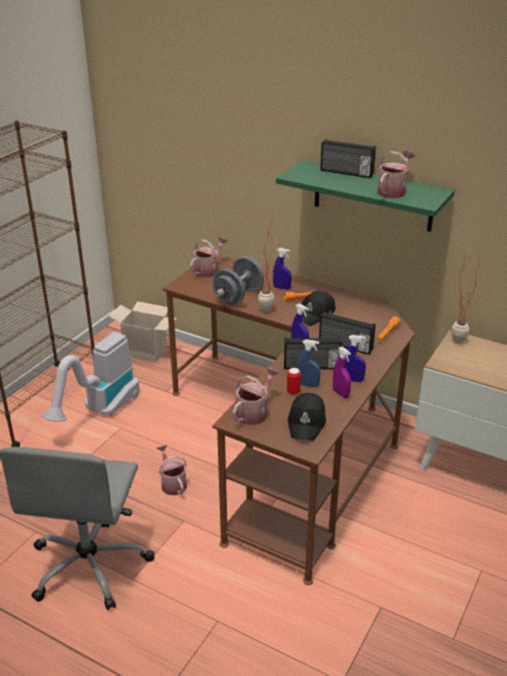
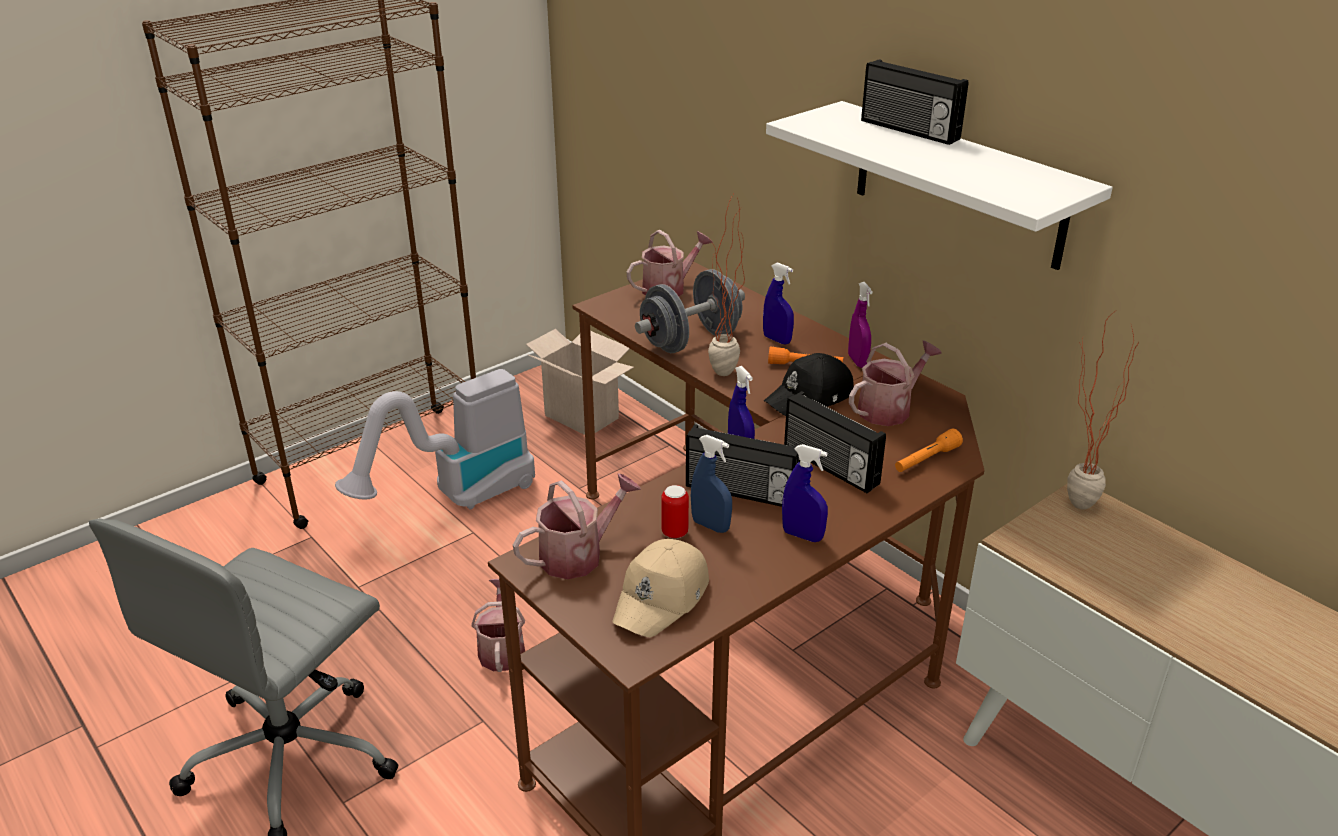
camera: 20 degrees right, 0 degrees up
green shelf [276,160,455,232] -> white shelf [766,101,1113,270]
black cap [288,393,326,441] -> beige cap [612,539,709,637]
purple spray bottle [333,347,351,398] -> purple spray bottle moved to [848,282,873,368]
watering can [377,151,415,198] -> watering can moved to [849,340,942,426]

